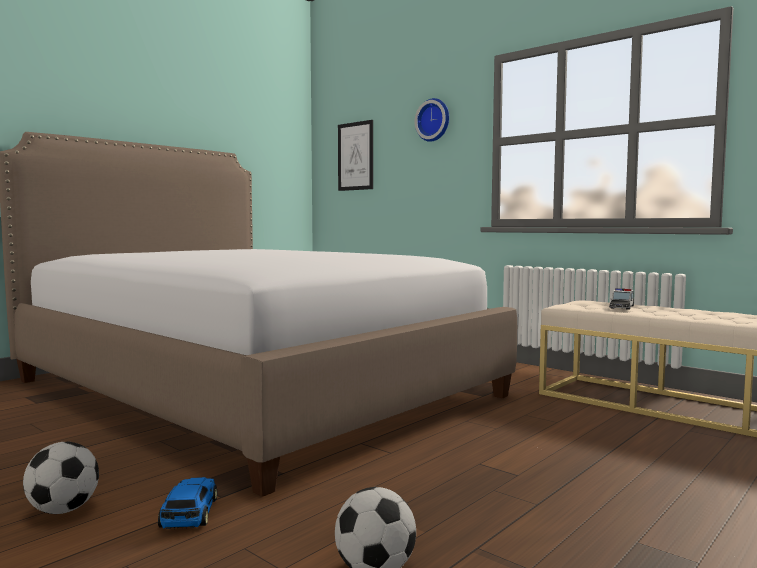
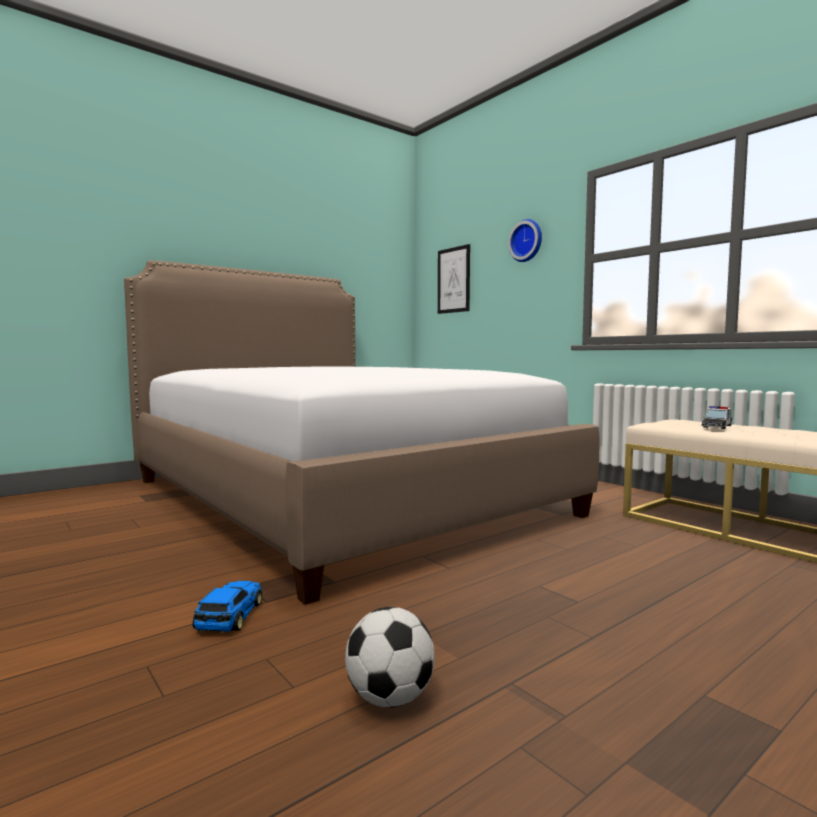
camera: 10 degrees right, 0 degrees up
football [23,442,99,514] -> none

